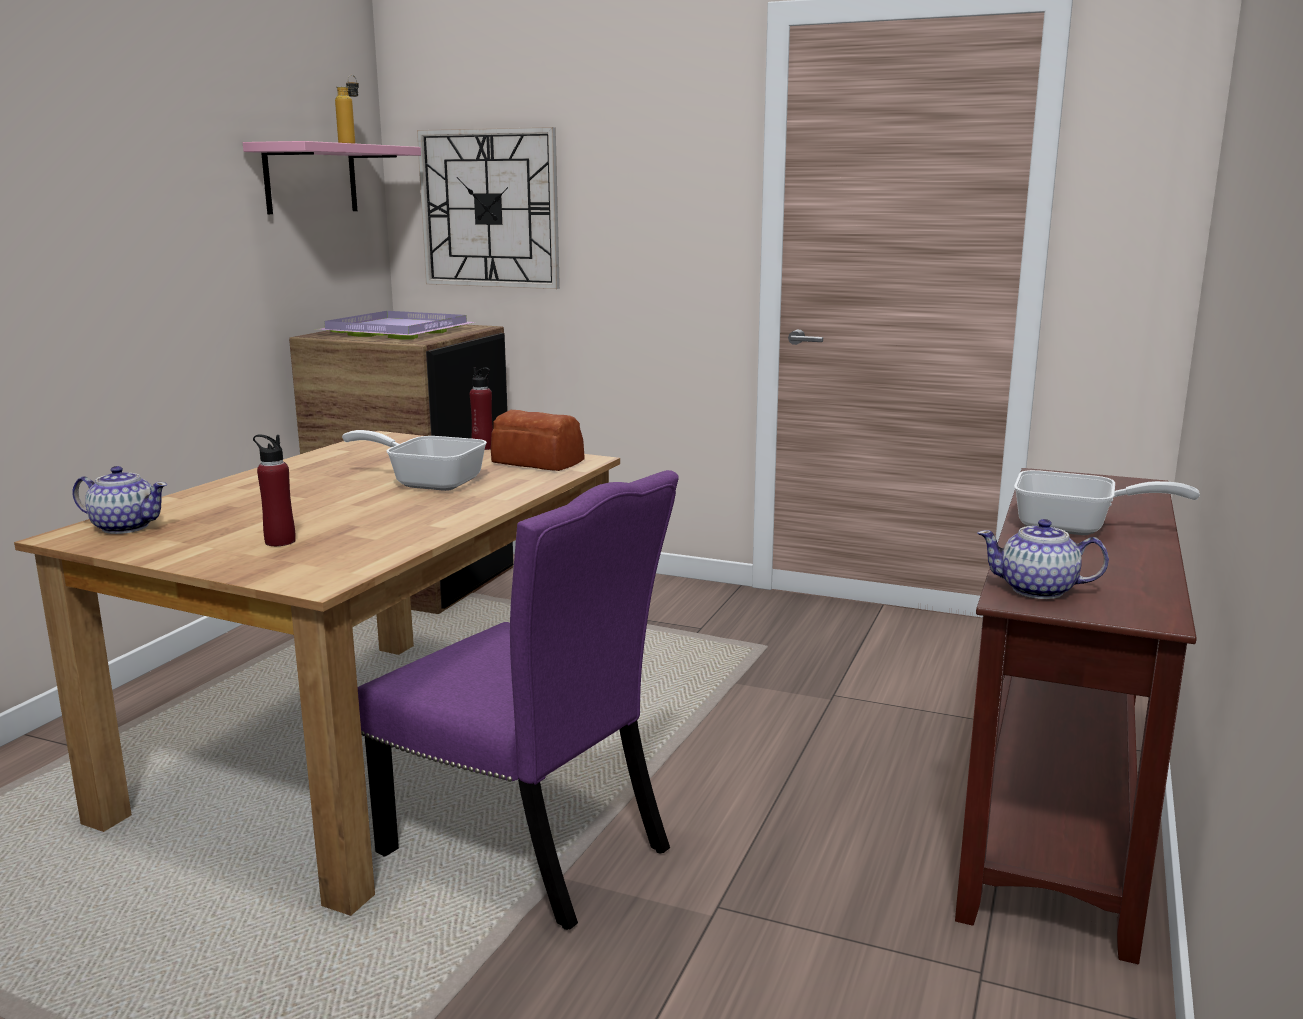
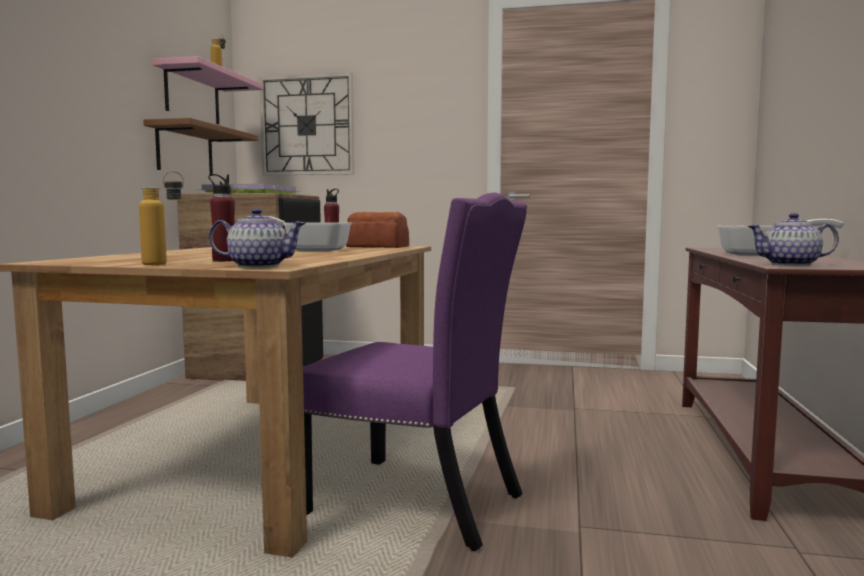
camera: 10 degrees left, 10 degrees down
teapot [72,466,167,534] -> teapot moved to [209,208,306,268]
none -> bottle [139,171,184,265]
none -> brown shelf [143,118,258,176]

